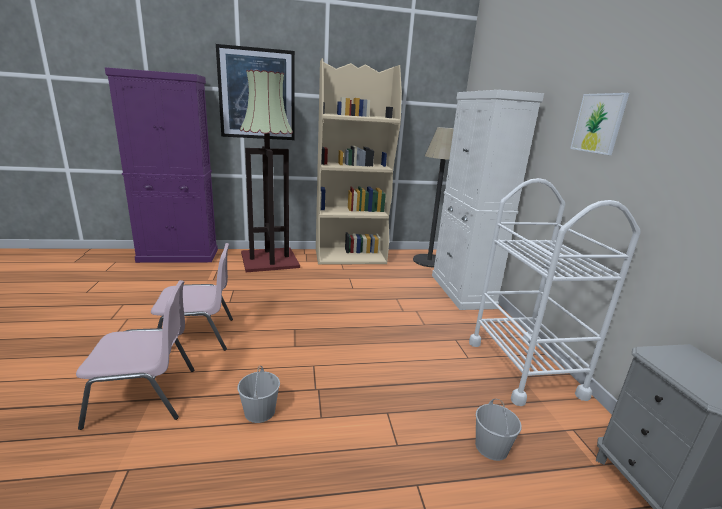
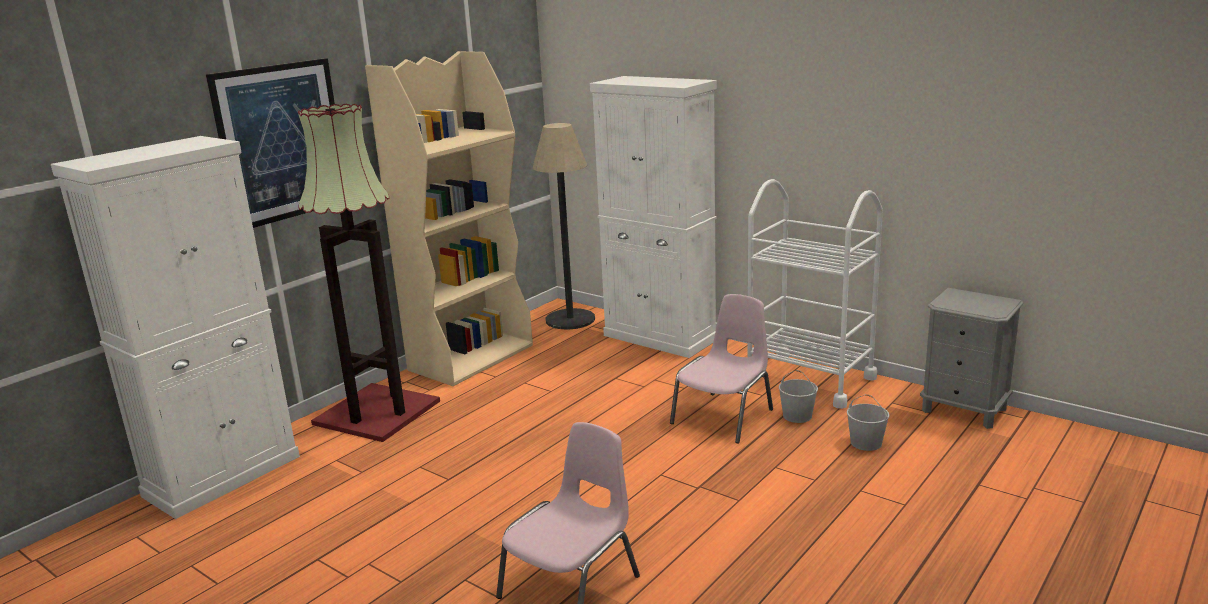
camera: 40 degrees left, 0 degrees up
purple cabinet [105,67,218,263] -> white cabinet [51,136,300,519]
pink chair [151,243,233,351] -> pink chair moved to [670,294,773,443]
white bucket [237,366,280,423] -> white bucket moved to [779,370,818,423]
picture [570,93,629,155] -> none

